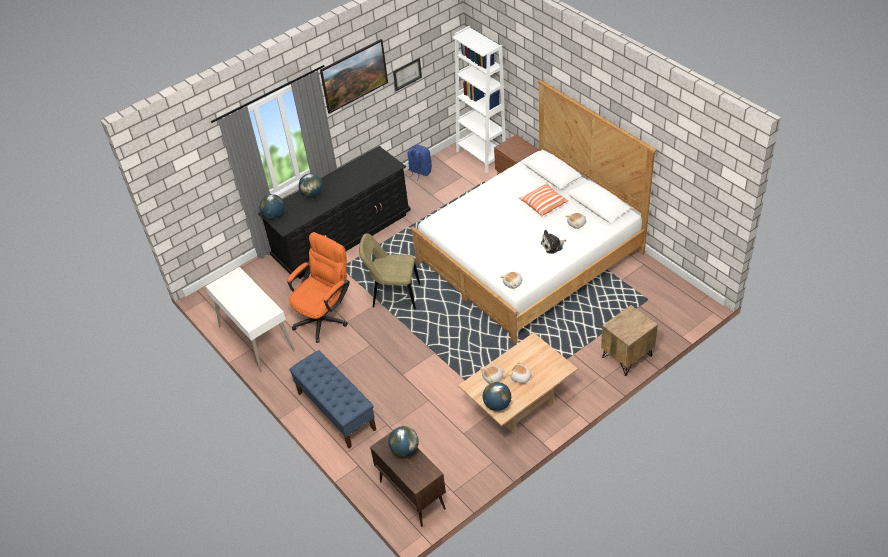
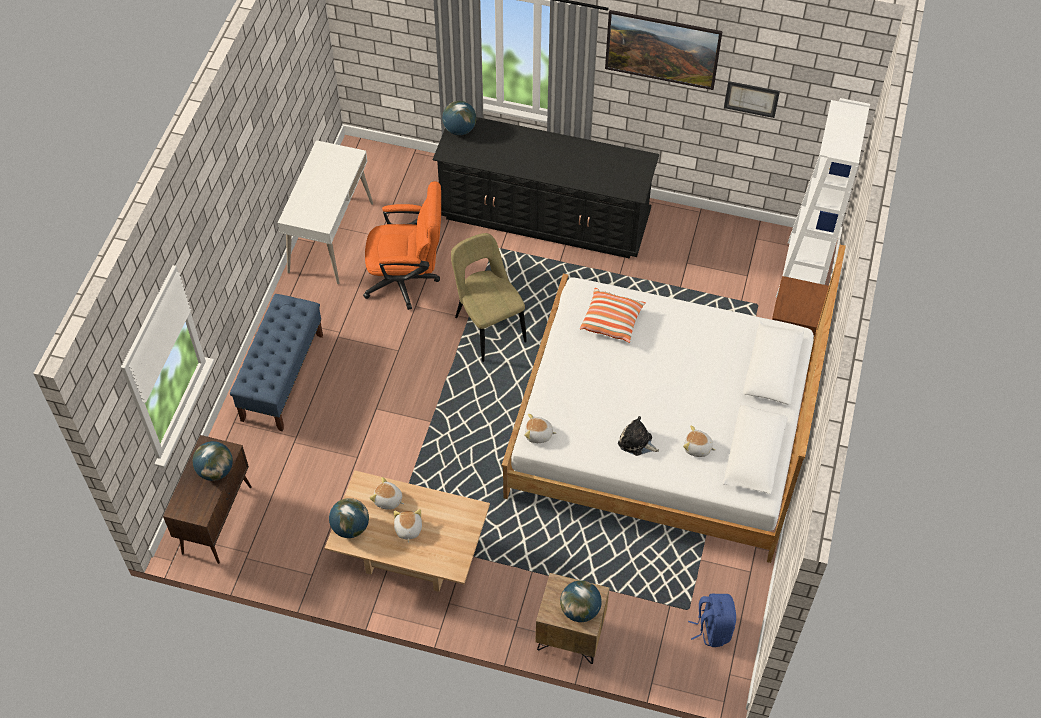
camera: 50 degrees right, 10 degrees up
globe [299,173,323,197] -> globe moved to [560,580,602,622]
blue backpack [407,145,432,179] -> blue backpack moved to [688,594,736,647]
pillow [519,183,568,216] -> pillow moved to [580,288,646,343]

